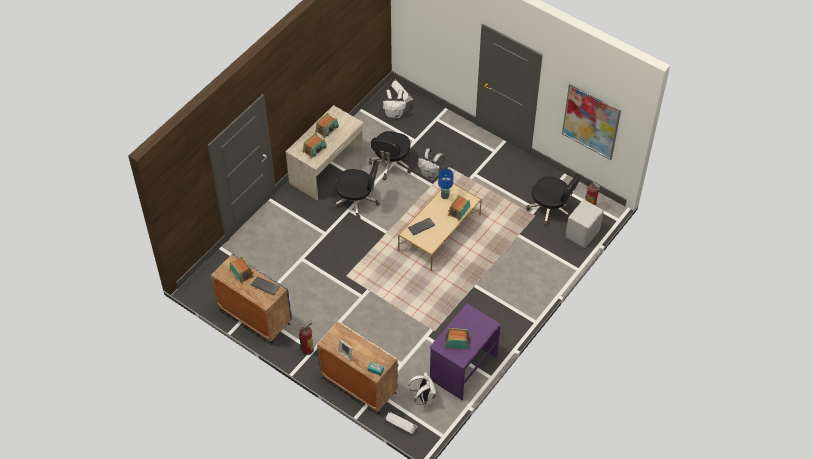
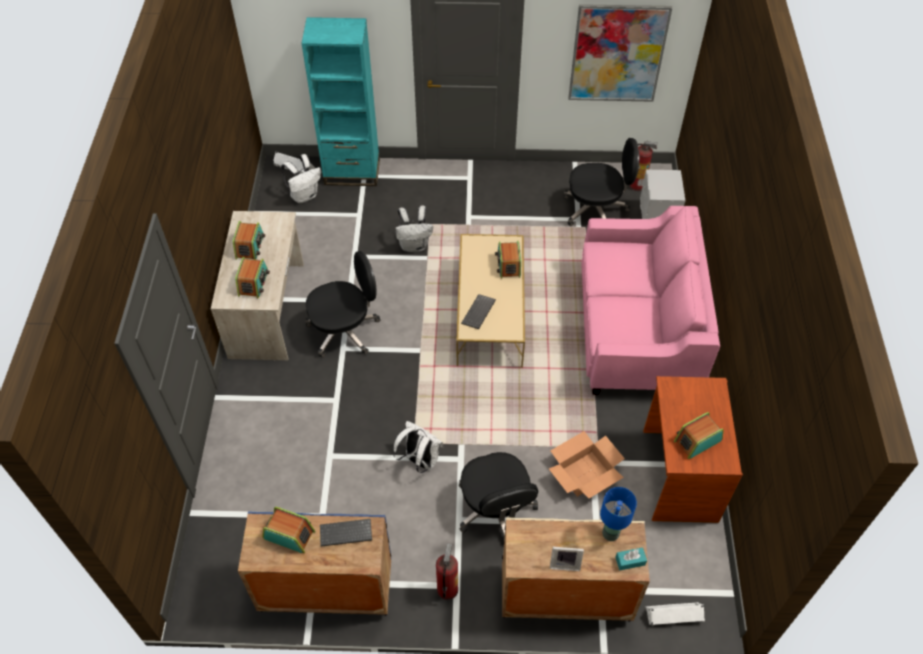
camera: 35 degrees left, 0 degrees up
black office chair [369,131,411,180] -> black office chair moved to [459,452,538,536]
white backpack [408,372,437,406] -> white backpack moved to [393,421,444,473]
purple desk [429,304,501,400] -> brown desk [643,376,743,523]
blue table lamp [438,169,454,199] -> blue table lamp moved to [600,487,637,541]
none -> turquoise bookcase [302,17,380,186]
none -> cardboard box [549,431,625,498]
none -> pink sofa [581,206,720,395]

